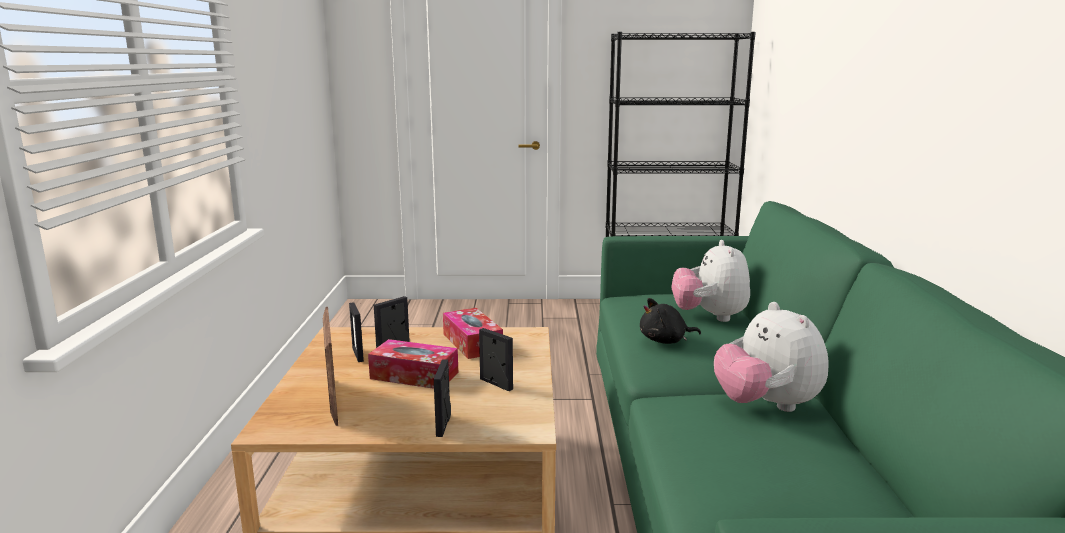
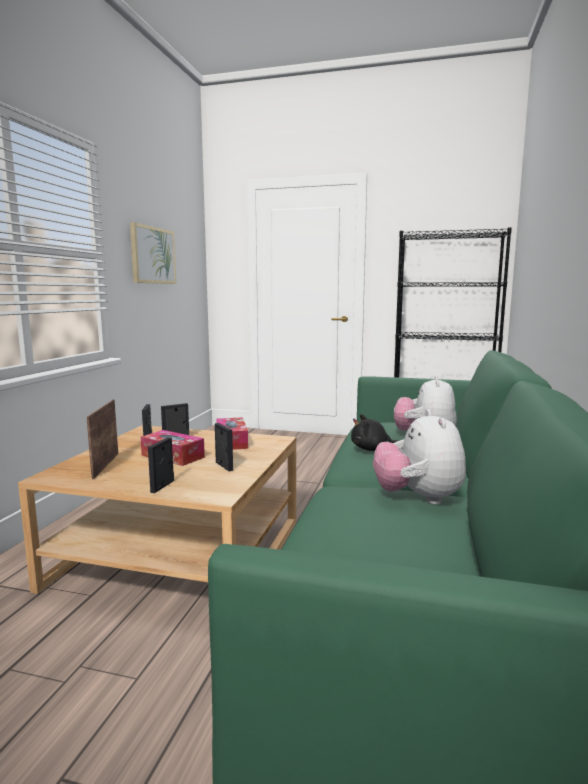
camera: 15 degrees right, 5 degrees down
none -> picture [130,222,176,284]

